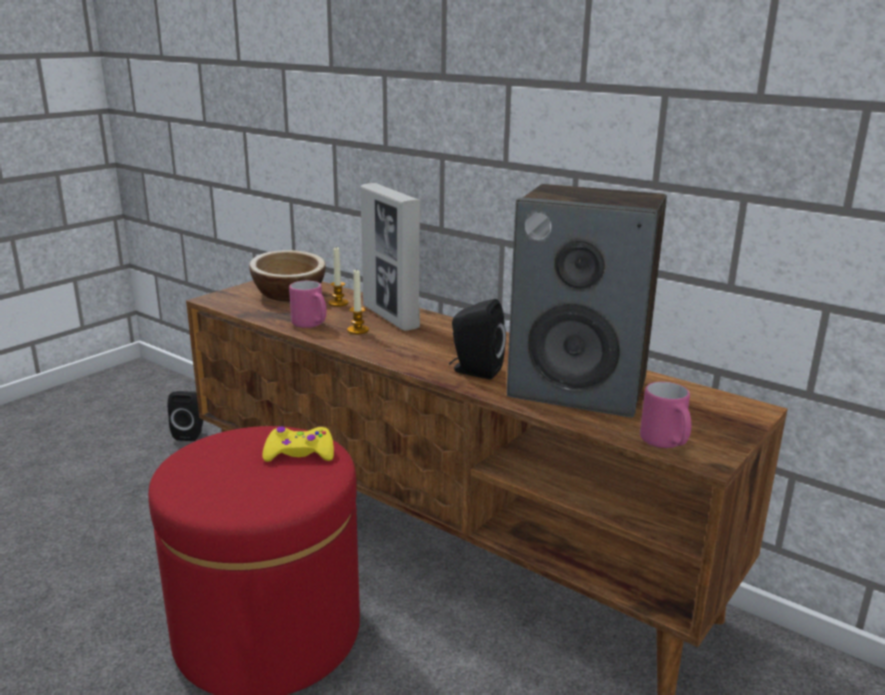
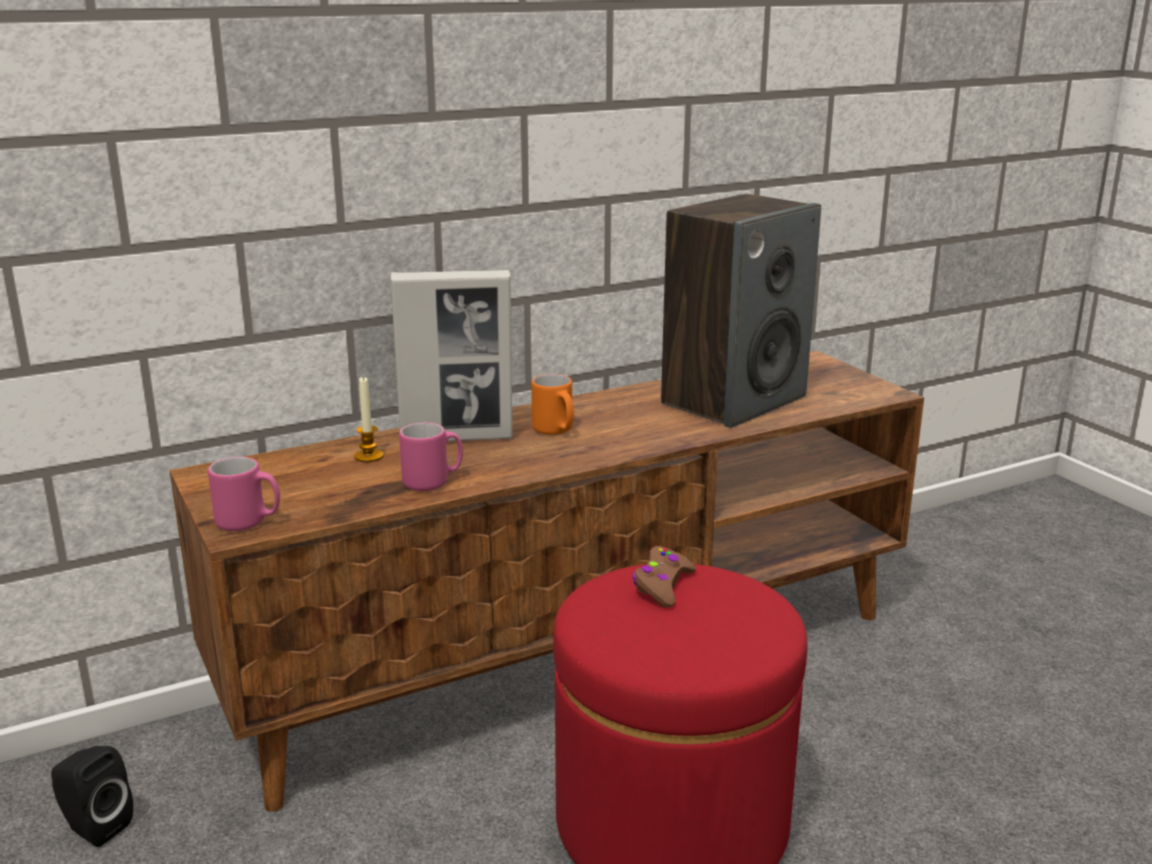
camera: 65 degrees left, 0 degrees up
bowl [249,250,326,301] -> none
yellow game controller [262,426,334,462] -> brown game controller [632,546,696,608]
candle [347,269,369,334] -> none
black speaker [449,299,506,380] -> none
pink mug [640,382,691,448] -> pink mug moved to [208,457,280,531]
none -> orange mug [531,374,574,435]

